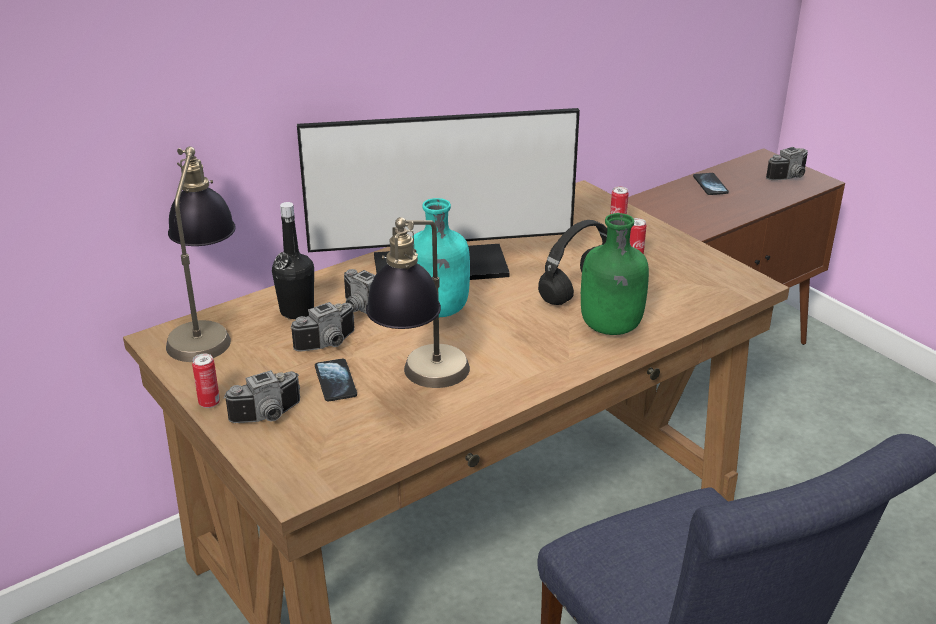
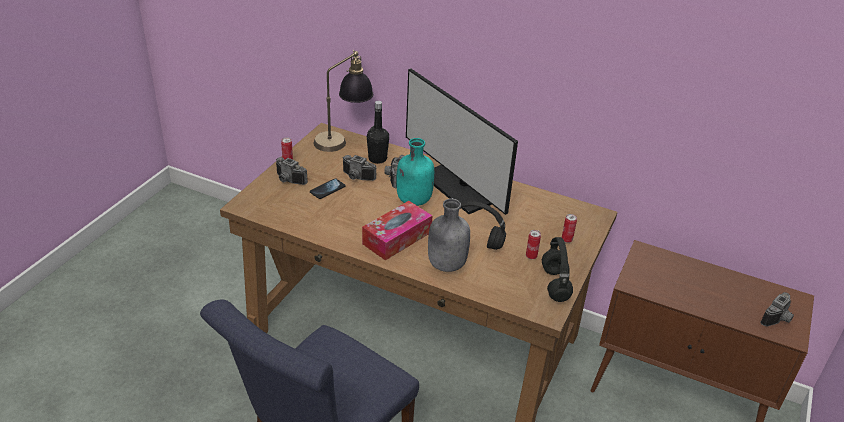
camera: 60 degrees right, 5 degrees up
table lamp [366,217,470,388] -> none
green bottle [581,213,649,335] -> grey bottle [428,199,470,272]
phone [693,173,729,195] -> none
camera [766,147,808,180] -> camera turned 75 degrees counterclockwise [760,292,794,326]
none -> tissue box [362,201,433,261]
none -> black headphones [542,237,573,302]

